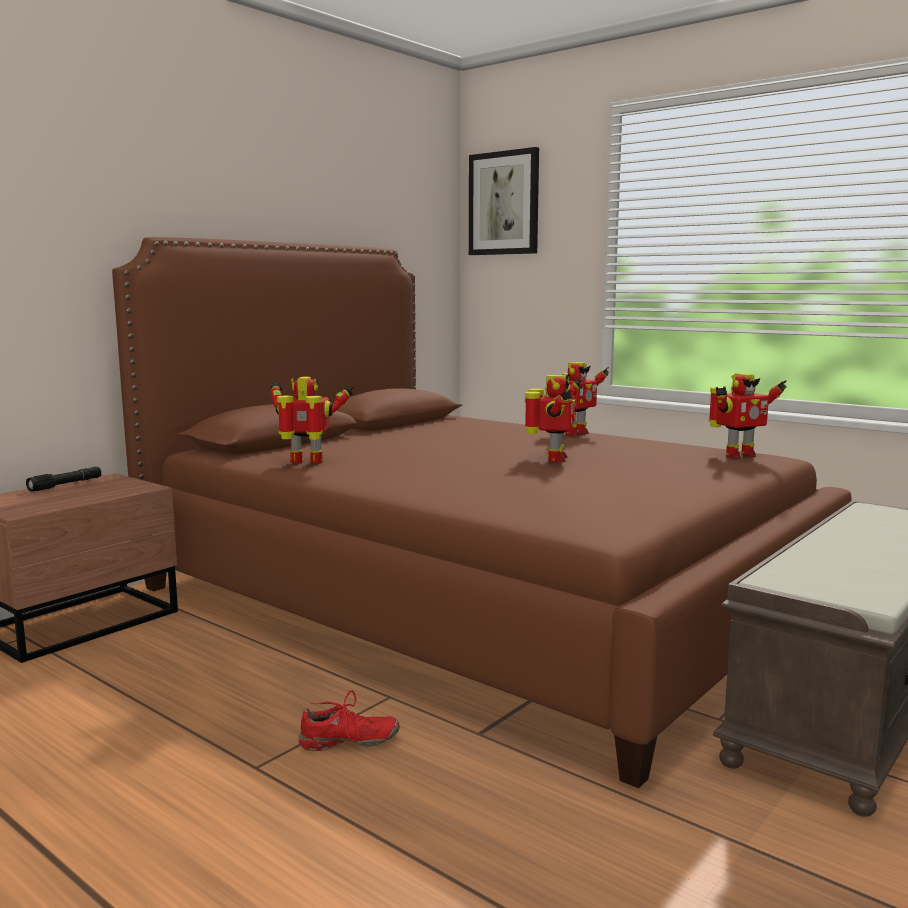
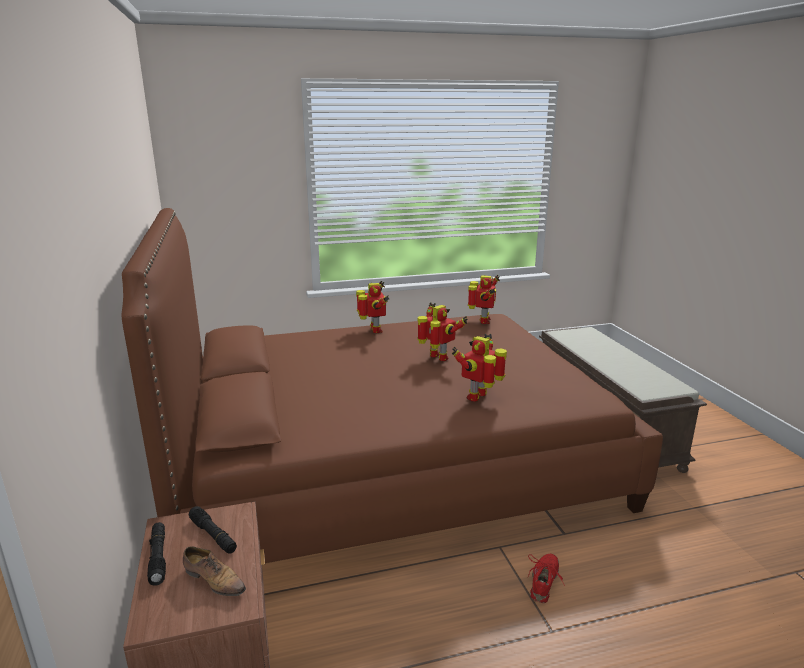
camera: 55 degrees left, 10 degrees up
toy robot [270,377,353,464] -> toy robot moved to [452,334,507,402]
picture [469,147,539,255] -> none
none -> shoe [183,547,246,596]
none -> black flashlight [189,506,237,554]

